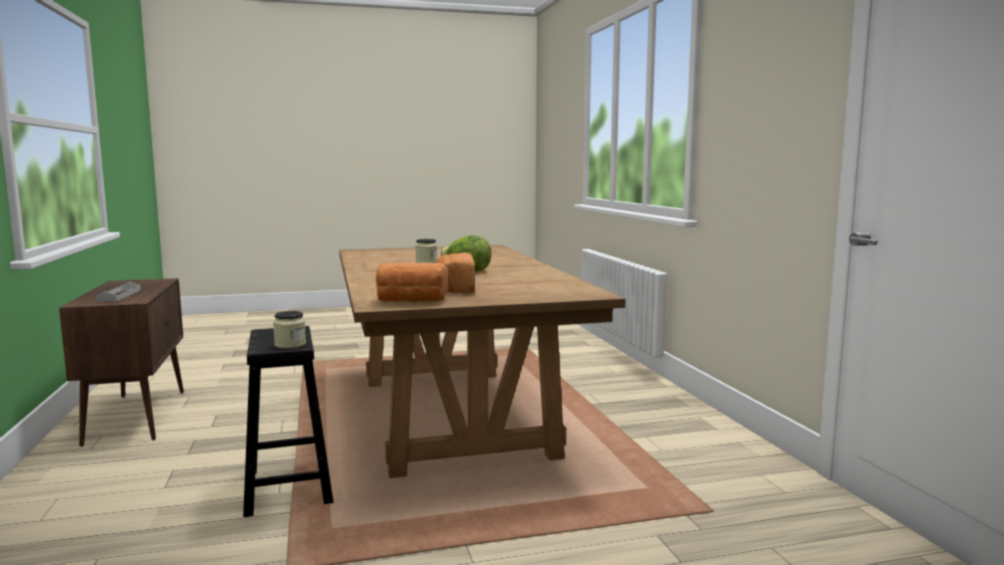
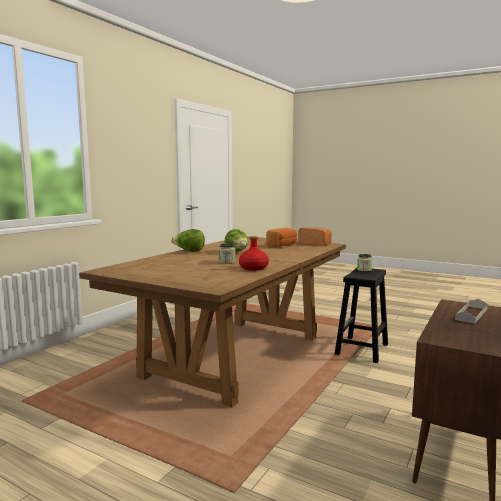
camera: 135 degrees left, 0 degrees up
none -> lettuce [171,229,205,252]
none -> red bottle [239,236,269,271]

